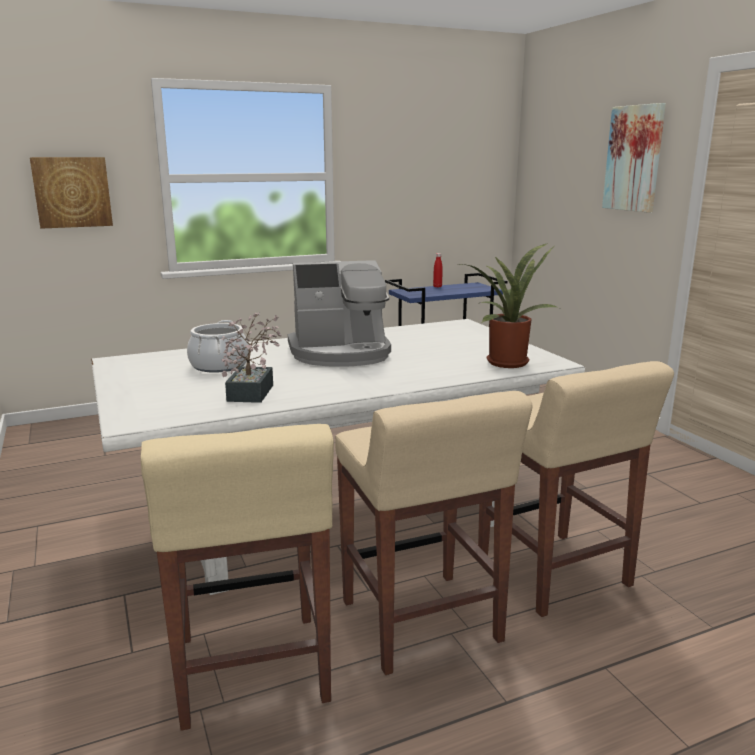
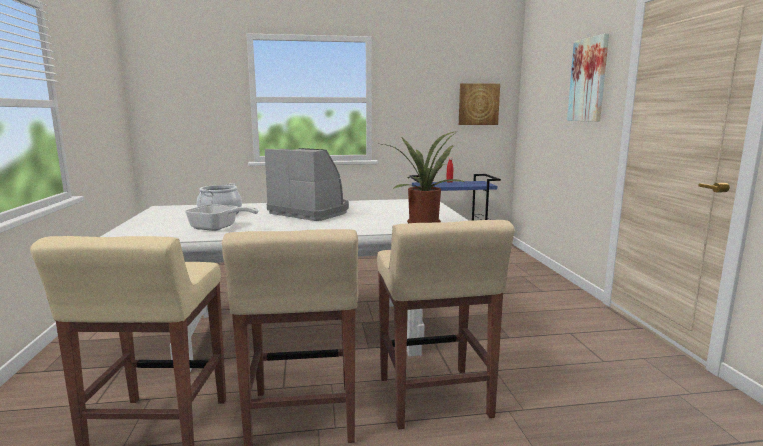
camera: 15 degrees right, 5 degrees down
picture [30,157,113,229] -> picture moved to [459,83,500,125]
potted plant [221,313,282,403] -> frying pan [185,204,258,231]
coffee machine [288,260,391,367] -> coffee machine turned 150 degrees counterclockwise [265,148,349,221]

